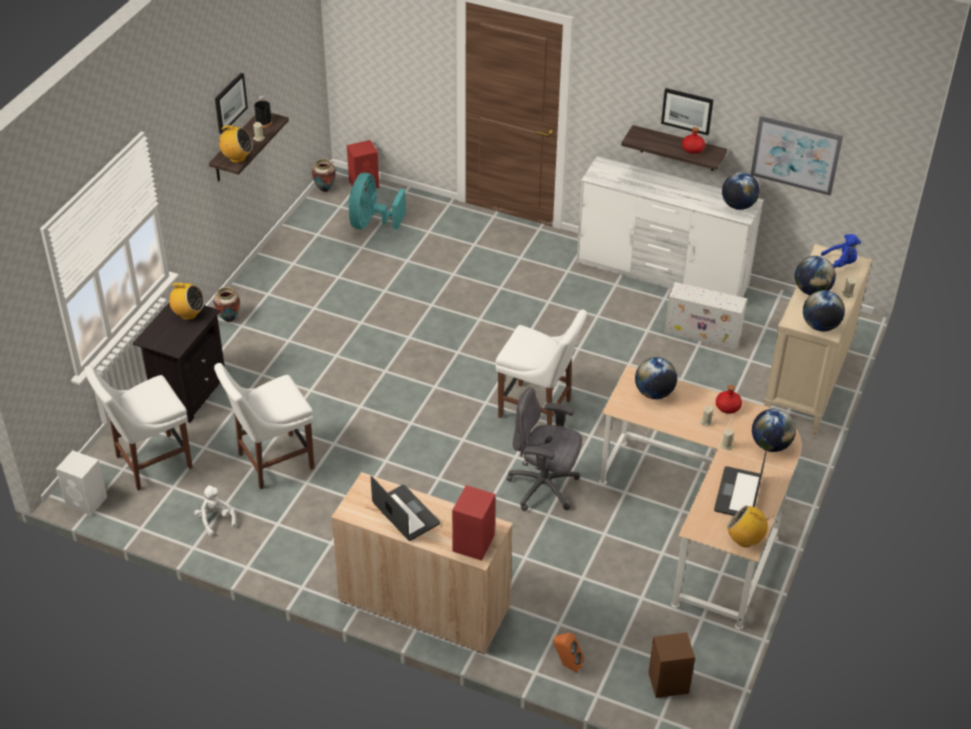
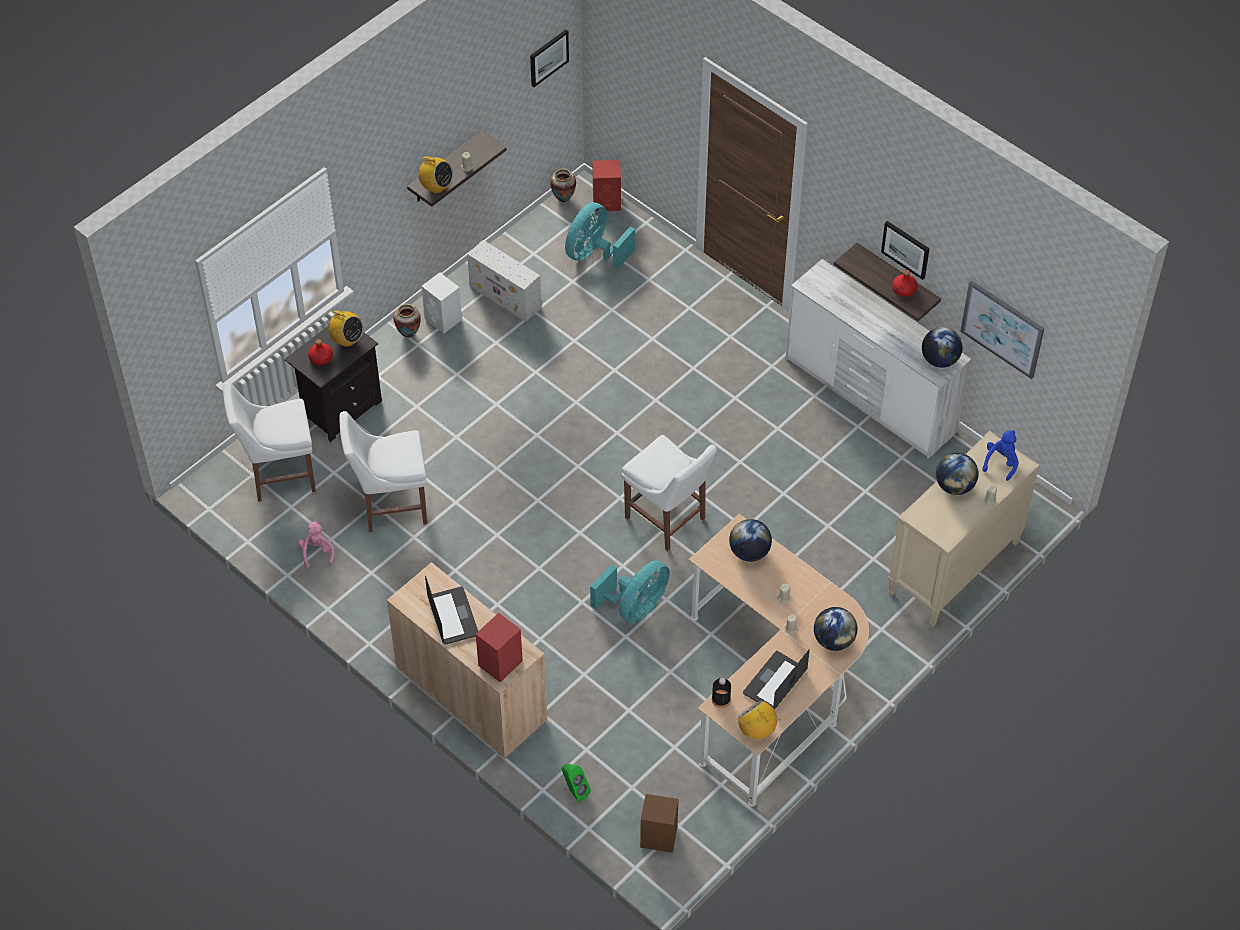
camera: 20 degrees right, 10 degrees up
white speaker [56,450,107,516] -> white speaker moved to [421,272,462,333]
white plush toy [194,485,236,536] -> pink plush toy [297,520,334,568]
picture [215,73,248,134] -> picture moved to [530,30,569,87]
black bottle [254,96,272,128] -> black bottle moved to [712,678,731,708]
grey office chair [506,387,582,511] -> turquoise fan [590,560,670,623]
orange speaker [553,633,584,673] -> green speaker [562,764,591,802]
white storage box [664,282,747,350] -> white storage box moved to [467,240,542,322]
red bottle [716,385,742,414] -> red bottle moved to [308,339,333,365]
globe [803,290,845,331] -> none
blue plush toy [821,234,861,268] -> blue plush toy turned 90 degrees counterclockwise [982,430,1019,481]

